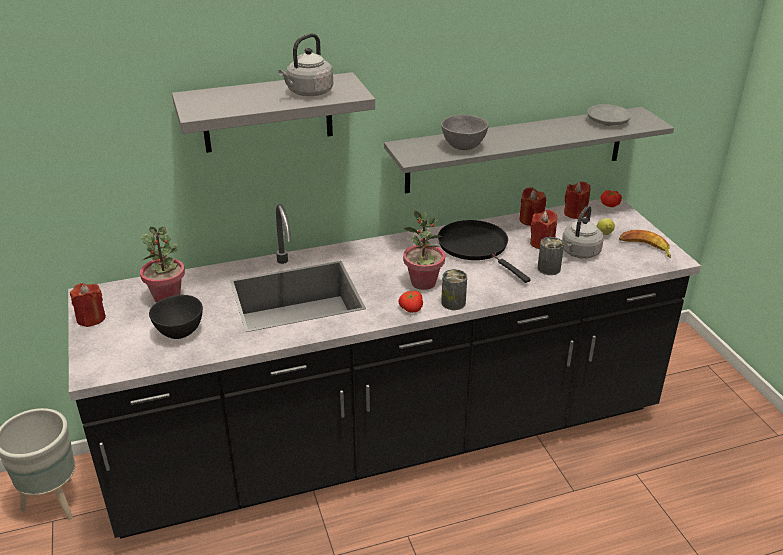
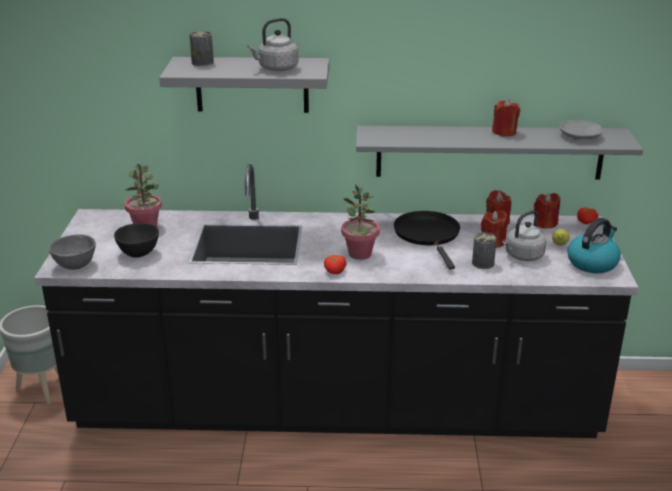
camera: 20 degrees right, 5 degrees down
red candle [70,283,106,327] -> red candle moved to [492,99,520,137]
grey bowl [441,115,489,150] -> grey bowl moved to [48,234,96,270]
can [441,269,467,310] -> can moved to [189,31,214,66]
banana [619,230,671,258] -> kettle [567,218,621,273]

